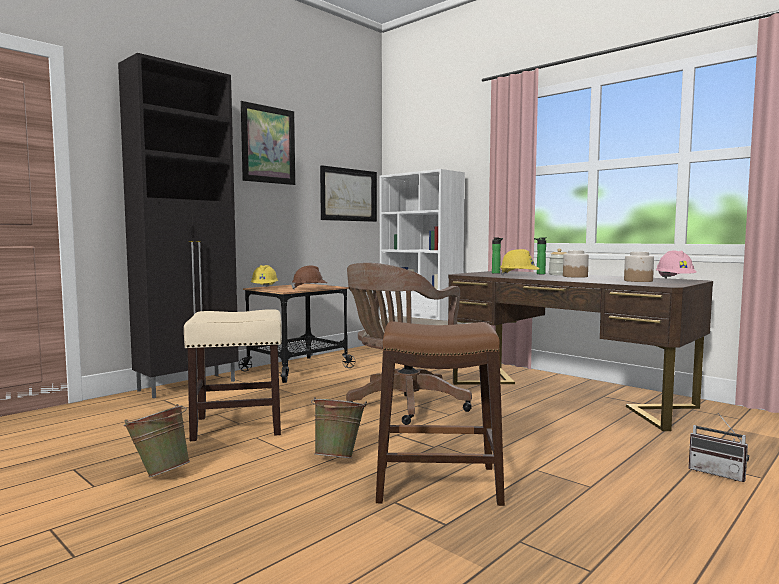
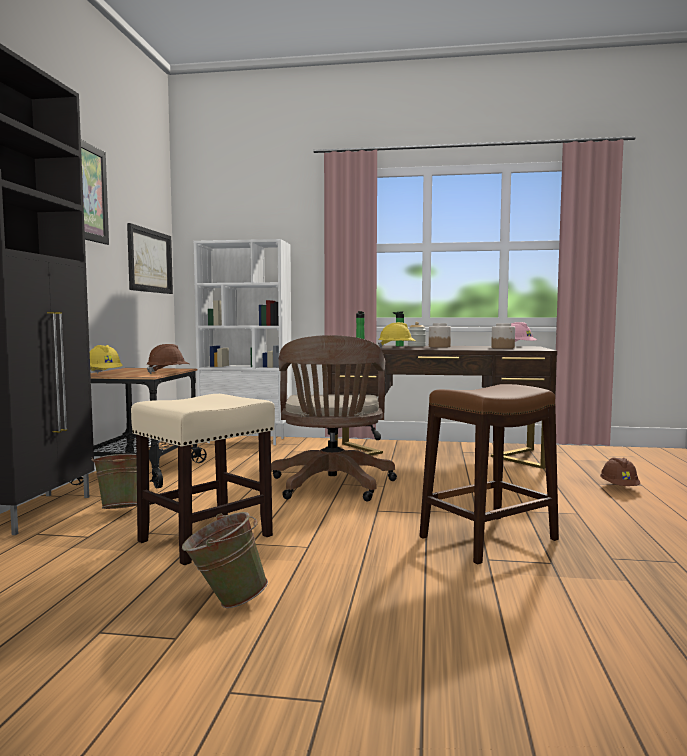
camera: 35 degrees left, 0 degrees up
green bucket [311,397,367,458] -> green bucket moved to [91,454,137,509]
radio [689,413,749,482] -> brown hard hat [600,458,640,486]

